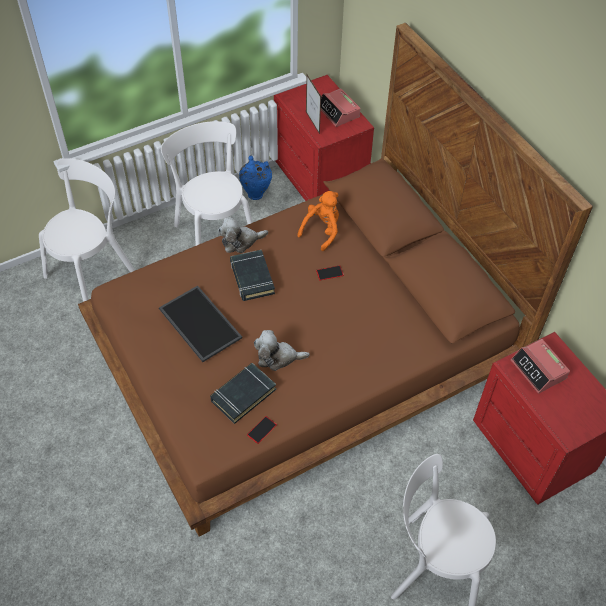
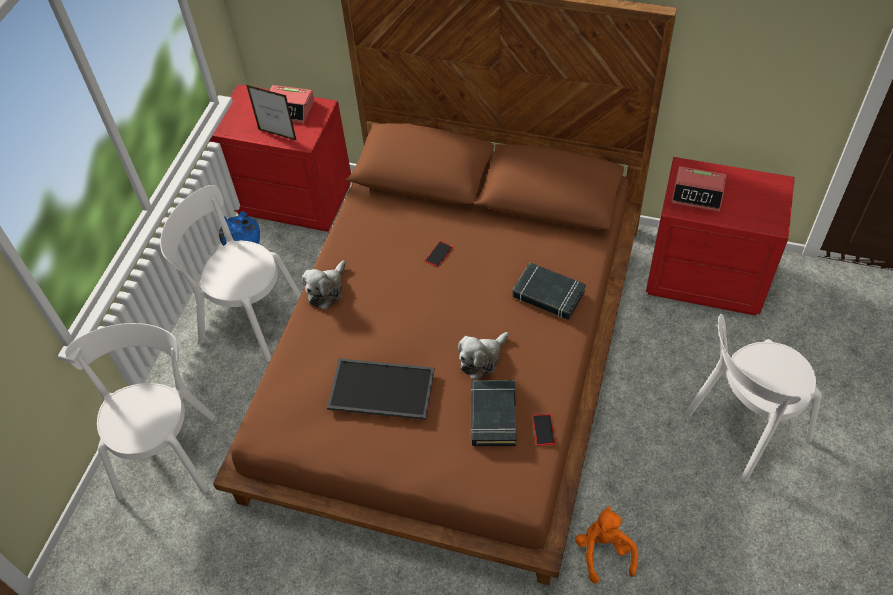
camera: 40 degrees left, 0 degrees up
black book [230,250,275,301] -> black book moved to [513,263,586,320]
orange plush toy [297,191,339,251] -> orange plush toy moved to [575,506,638,584]

